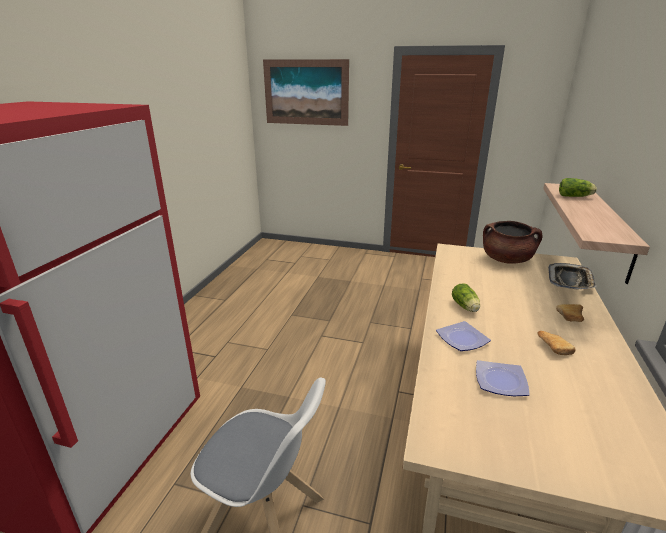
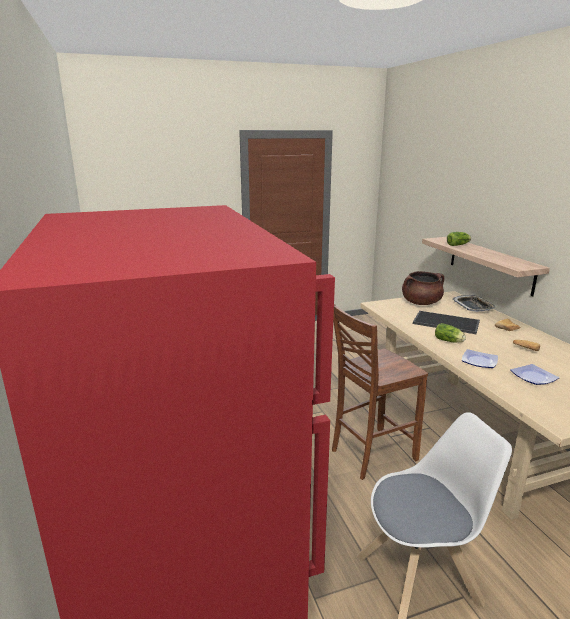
camera: 35 degrees left, 5 degrees down
picture [263,59,349,126] -> none
none -> brown chair [332,304,428,480]
none -> tray [413,311,480,334]

